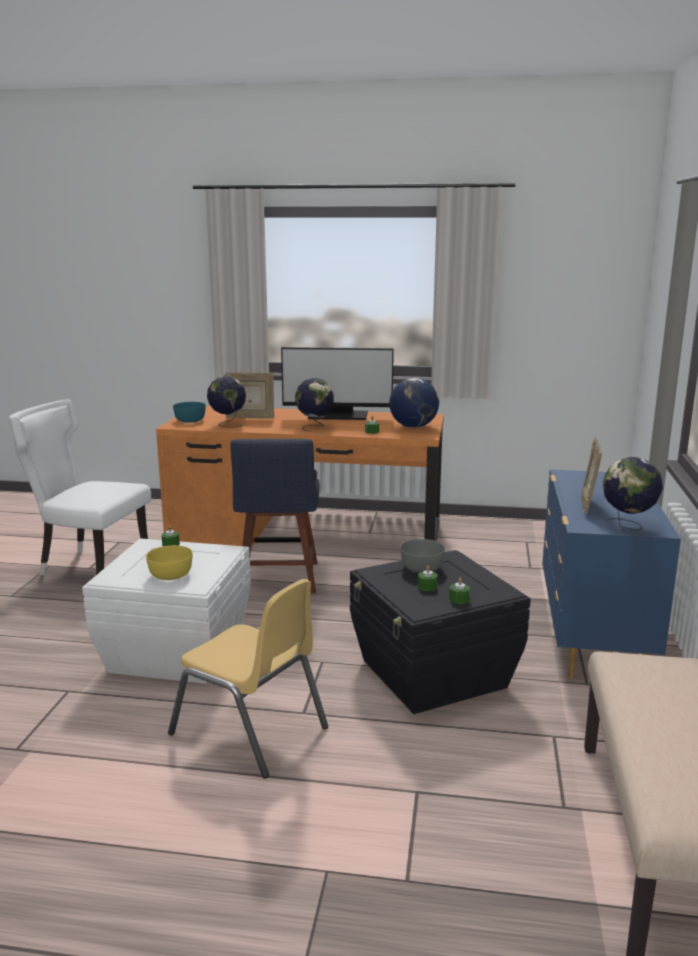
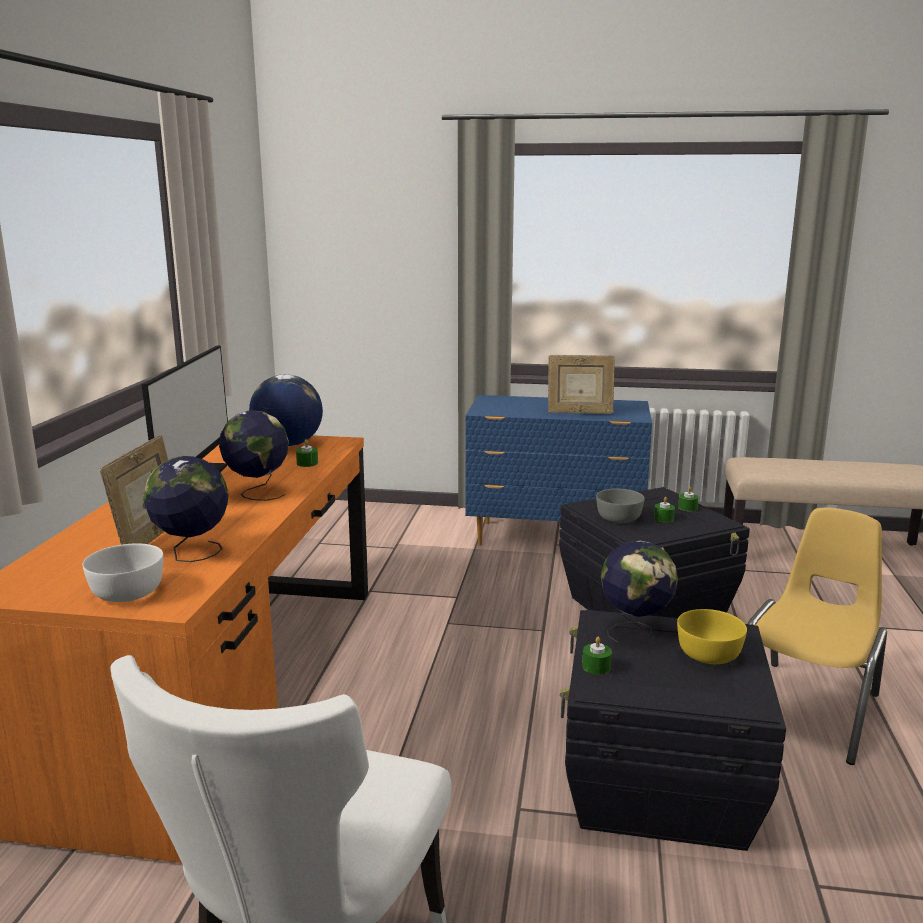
camera: 90 degrees left, 0 degrees up
white storage box [82,539,251,684] -> black storage box [560,610,786,851]
turquoise bowl [173,402,206,423] -> white bowl [83,543,163,602]
blue chair [230,439,320,593] -> none
globe [603,457,663,531] -> globe moved to [600,540,678,642]

